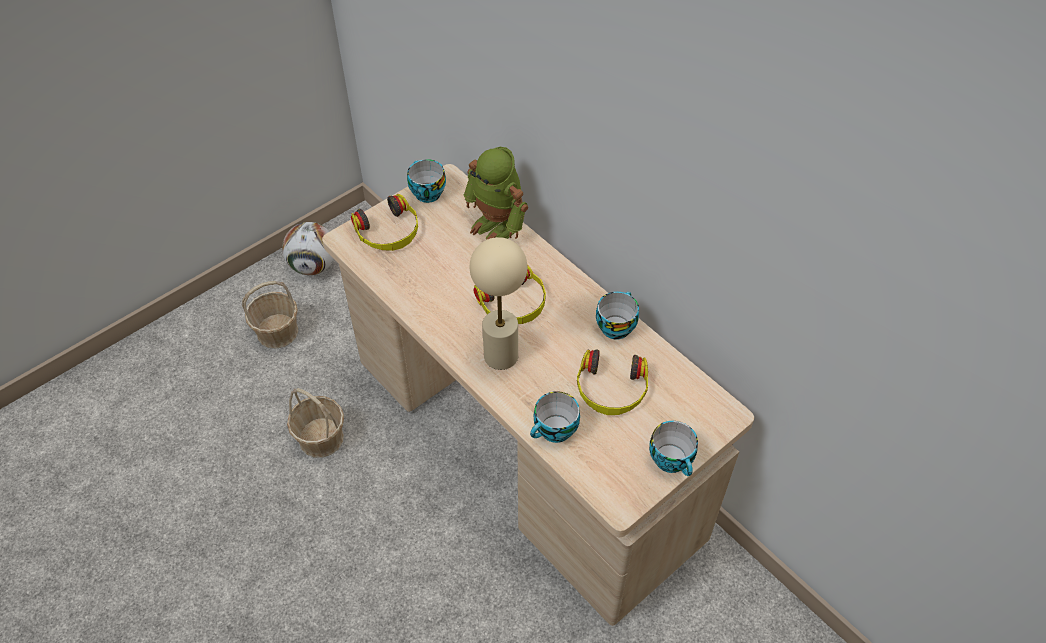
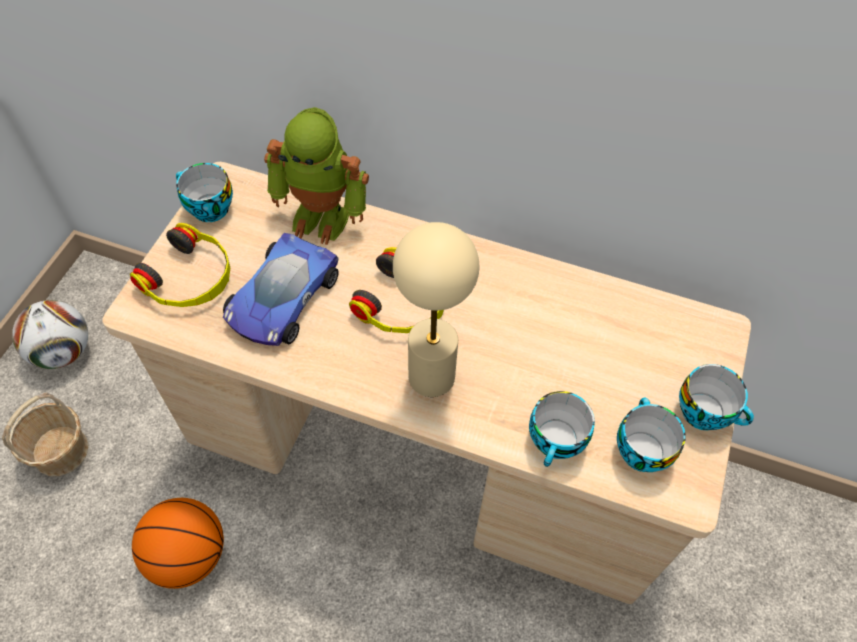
camera: 30 degrees left, 5 degrees up
basket [287,388,344,458] -> basketball [132,498,224,589]
headphones [577,350,648,415] -> none
cup [596,292,639,340] -> cup moved to [617,397,686,472]
none -> toy car [223,233,339,346]

